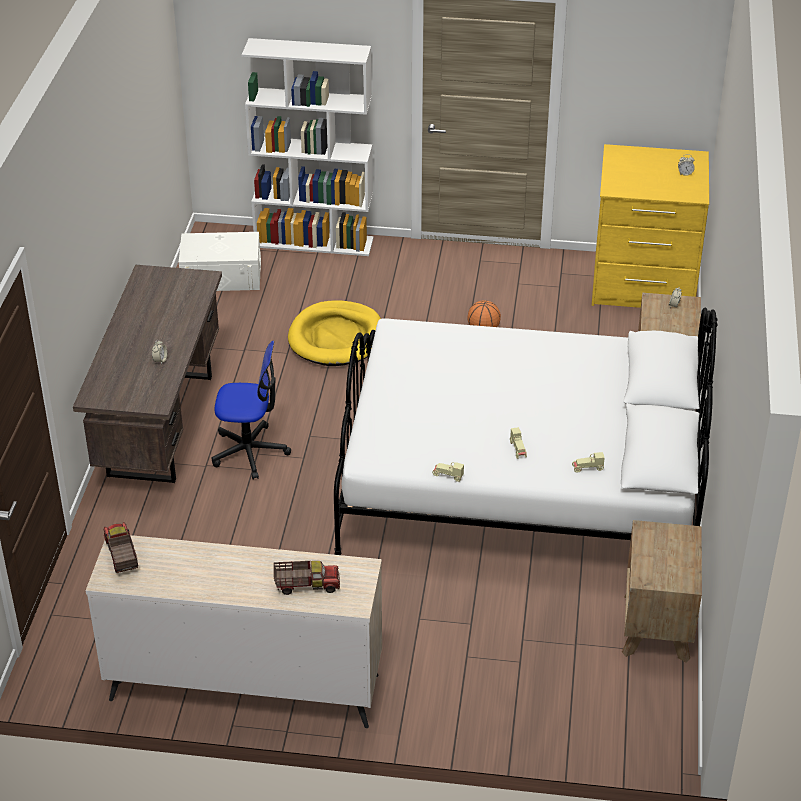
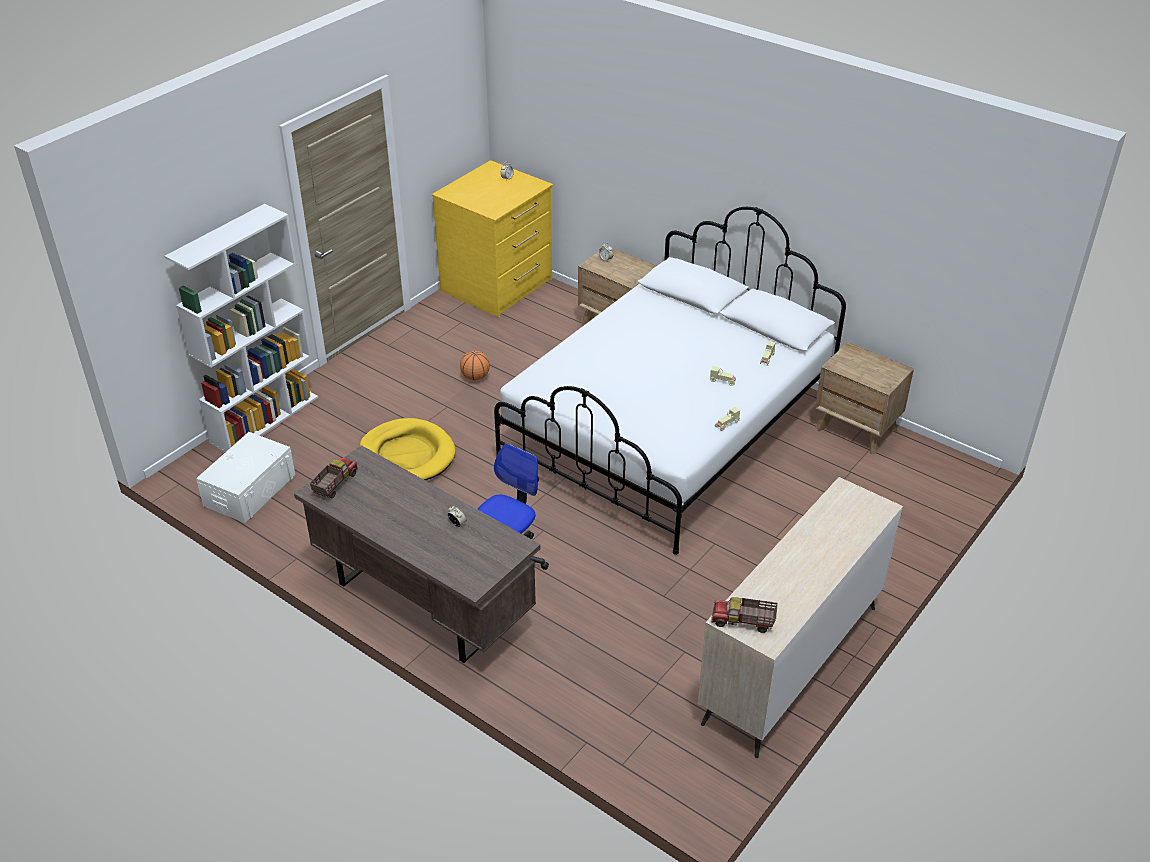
camera: 60 degrees left, 0 degrees up
toy truck [273,561,340,595] -> toy truck moved to [310,457,358,499]

